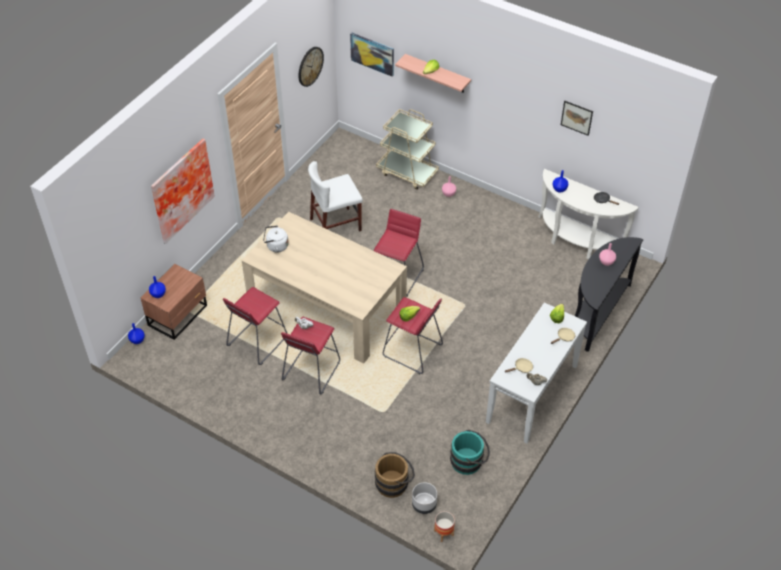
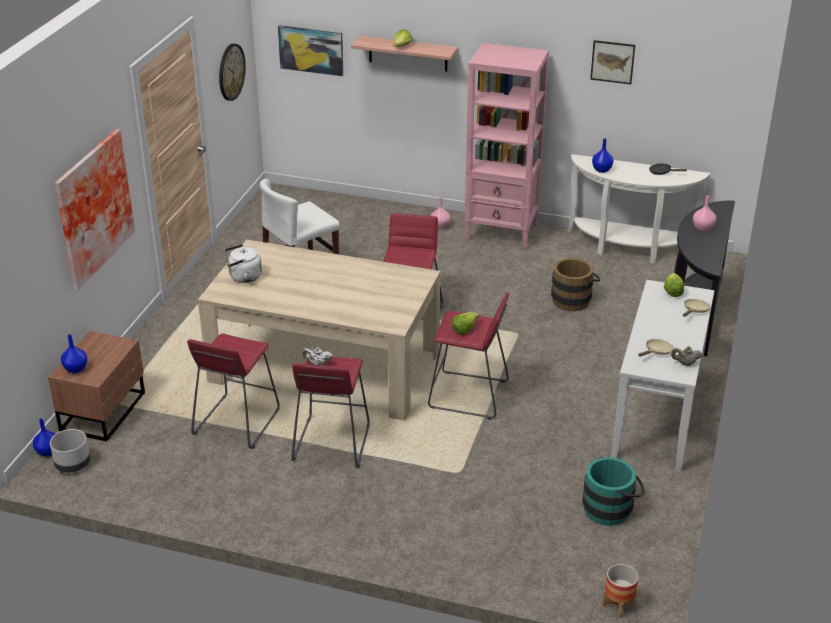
camera: 15 degrees left, 15 degrees down
brown bucket [375,452,415,498] -> brown bucket moved to [551,258,600,311]
beige cart [376,109,439,190] -> none
grey planter [412,482,437,514] -> grey planter moved to [50,429,90,473]
none -> pink bookcase [464,43,549,250]

